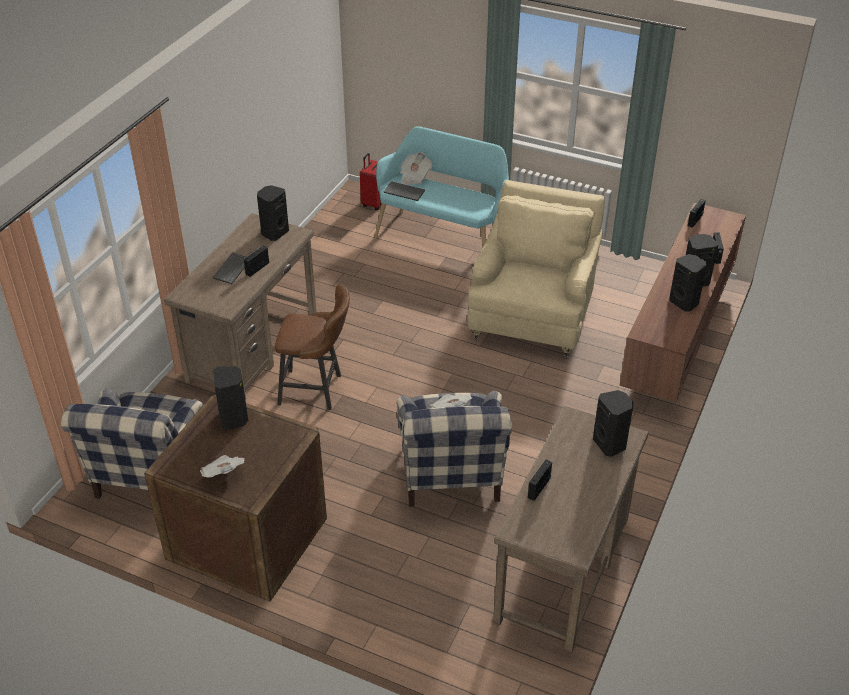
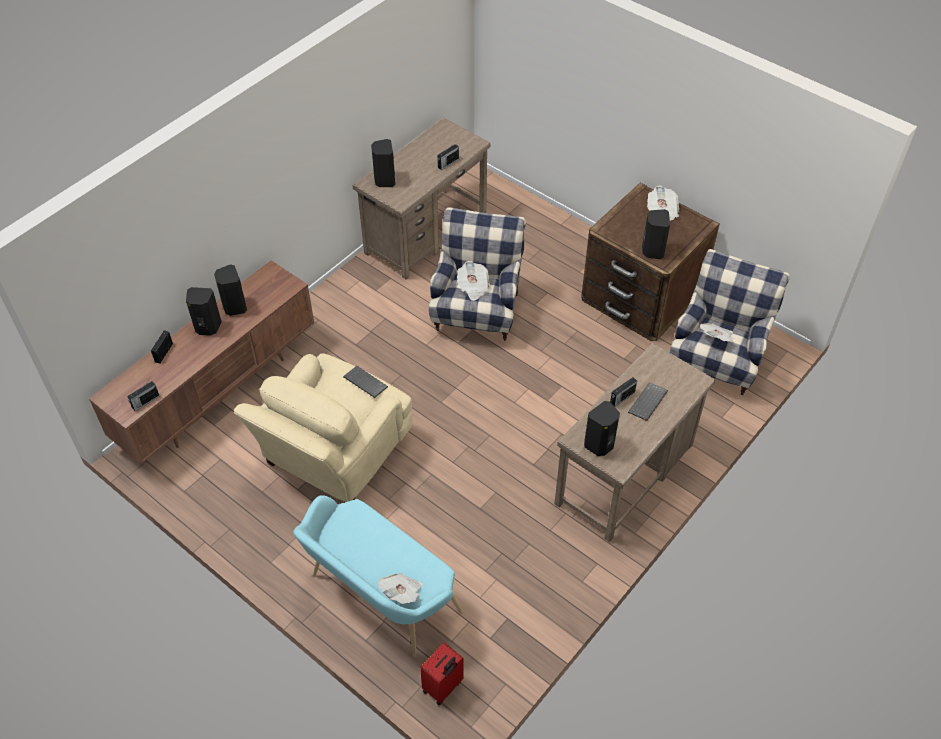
camera: 165 degrees left, 10 degrees up
brown stool [275,284,350,410] -> none
keyboard [384,181,425,201] -> keyboard moved to [343,366,388,398]
none -> newspaper [700,323,734,342]

